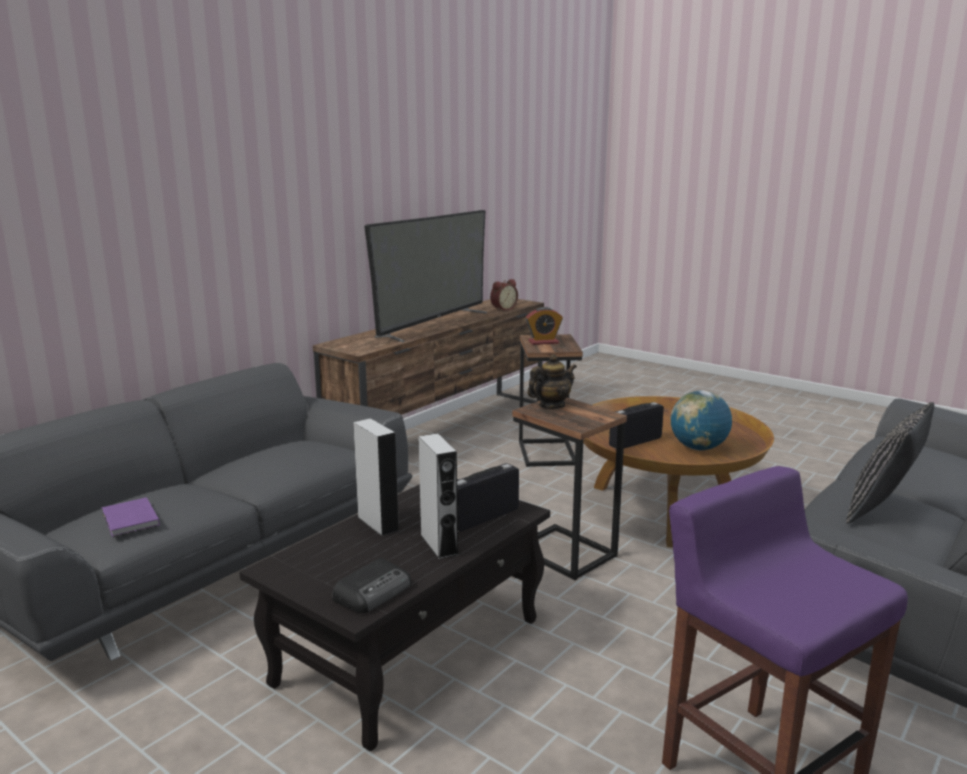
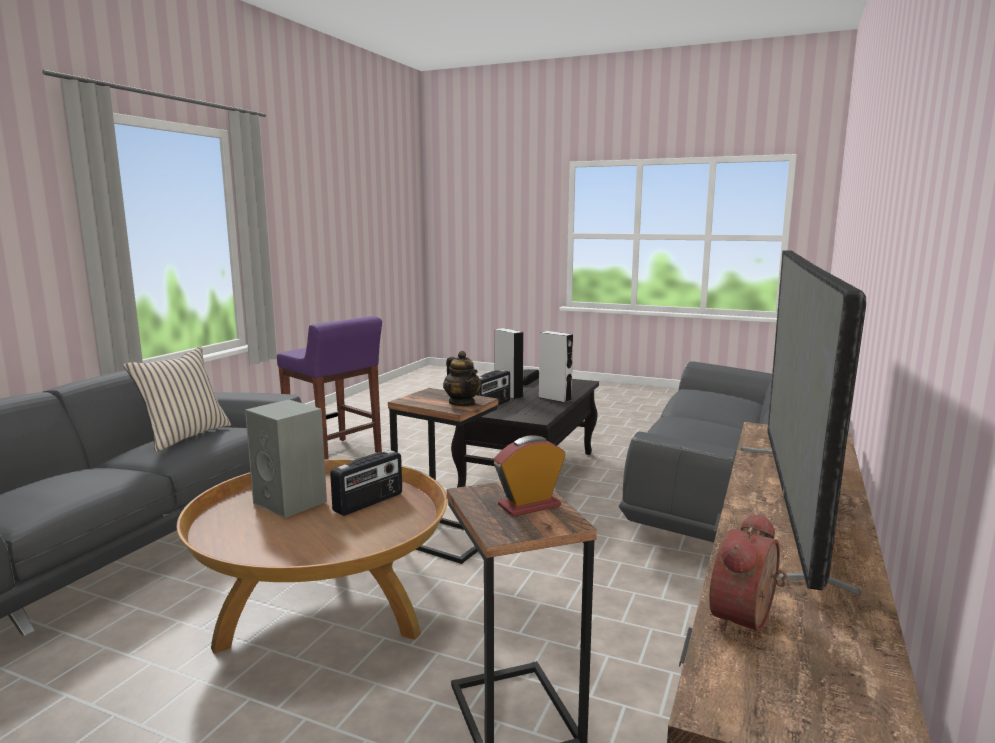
camera: 165 degrees right, 5 degrees down
purple book [102,497,160,537] -> none
teapot [527,354,577,409] -> teapot turned 75 degrees counterclockwise [443,351,481,406]
globe [670,390,732,450] -> grey speaker [245,399,327,518]
black pillow [846,402,934,524] -> beige pillow [123,346,231,452]

